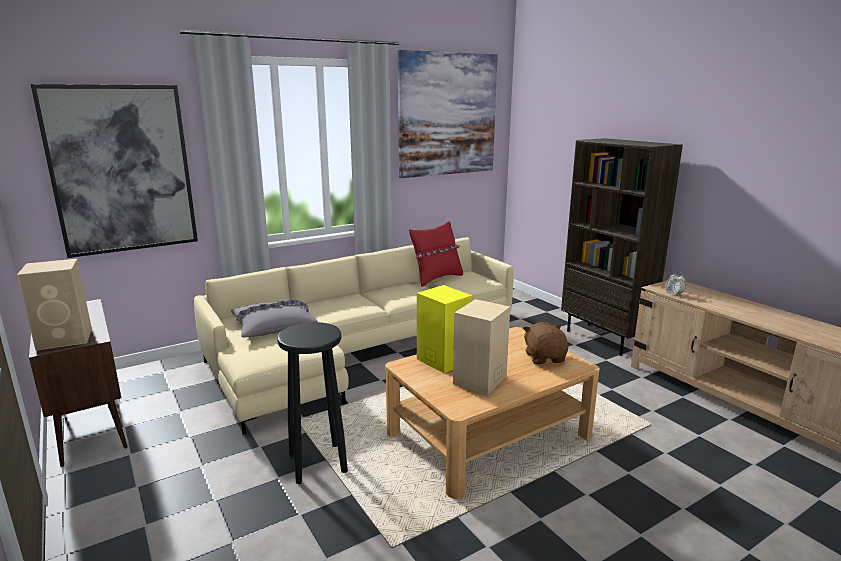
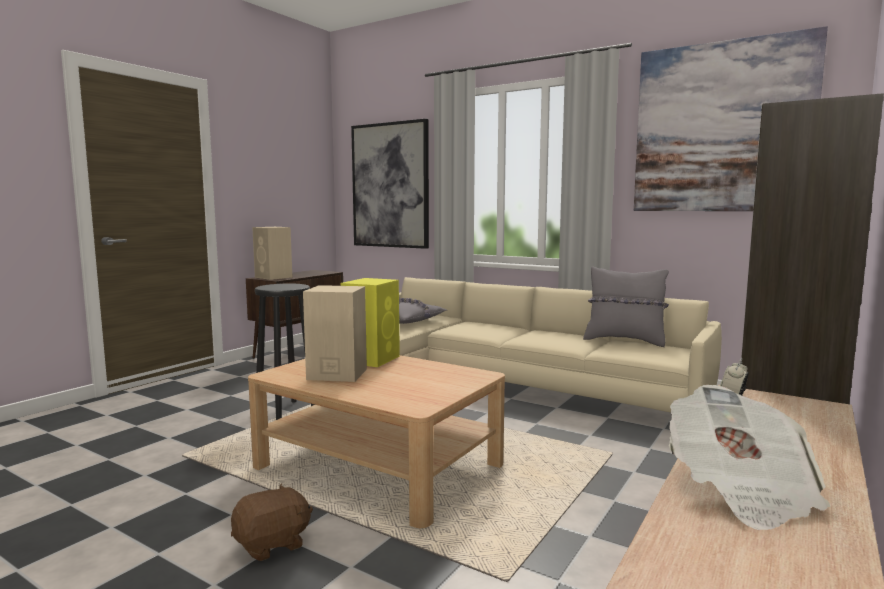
camera: 65 degrees right, 10 degrees down
red pillow [409,221,463,287] -> grey pillow [583,266,669,347]
brown plush toy [523,322,568,364] -> brown plush toy moved to [231,483,313,561]
none -> newspaper [668,385,830,530]

